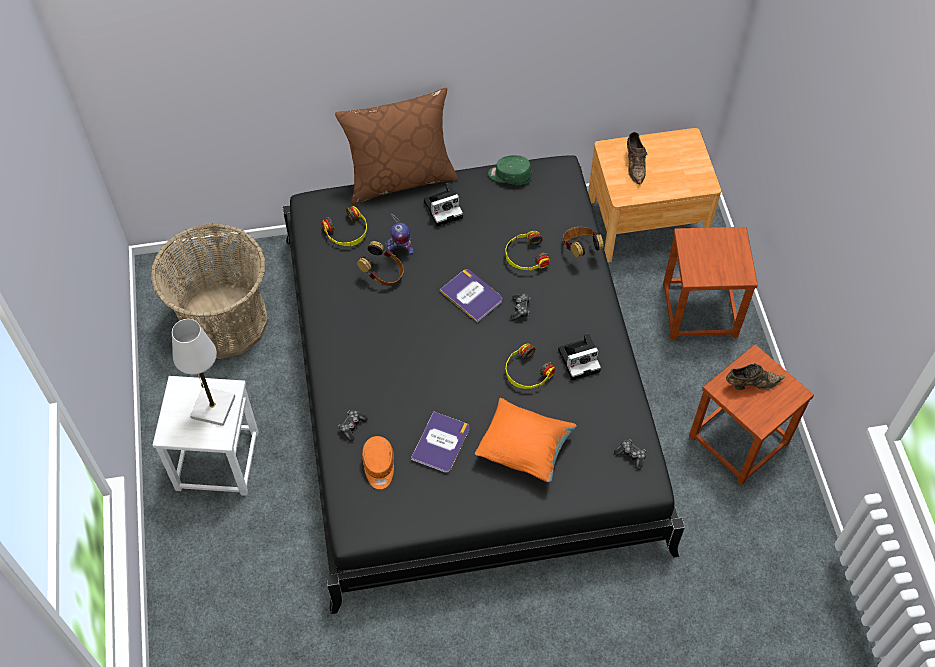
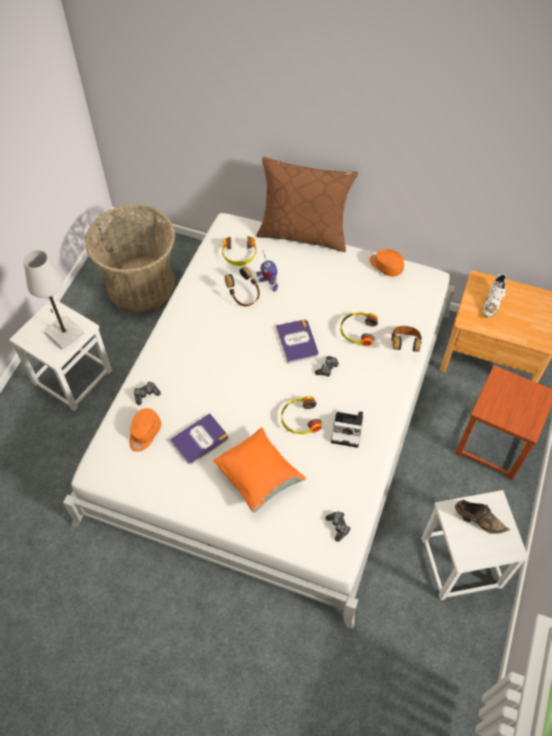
camera: 30 degrees right, 0 degrees up
black bed [283,155,685,614] -> white bed [63,213,456,629]
camera [424,183,463,227] -> none
green cap [488,155,532,185] -> orange cap [370,249,404,277]
brown shoe [627,132,647,185] -> white shoe [482,274,507,318]
brown stool [689,344,814,485] -> white stool [421,490,529,600]

